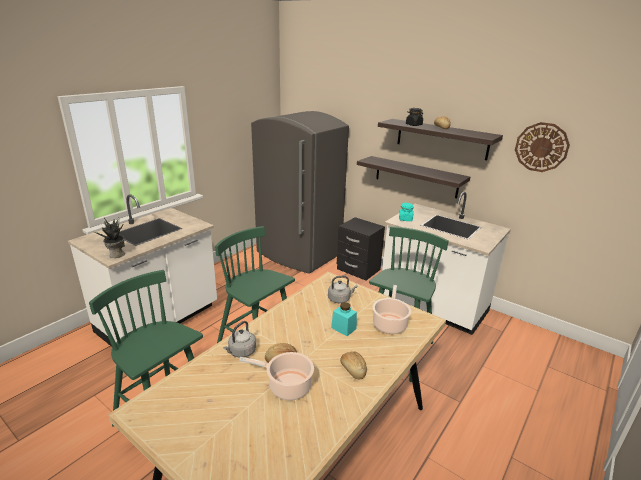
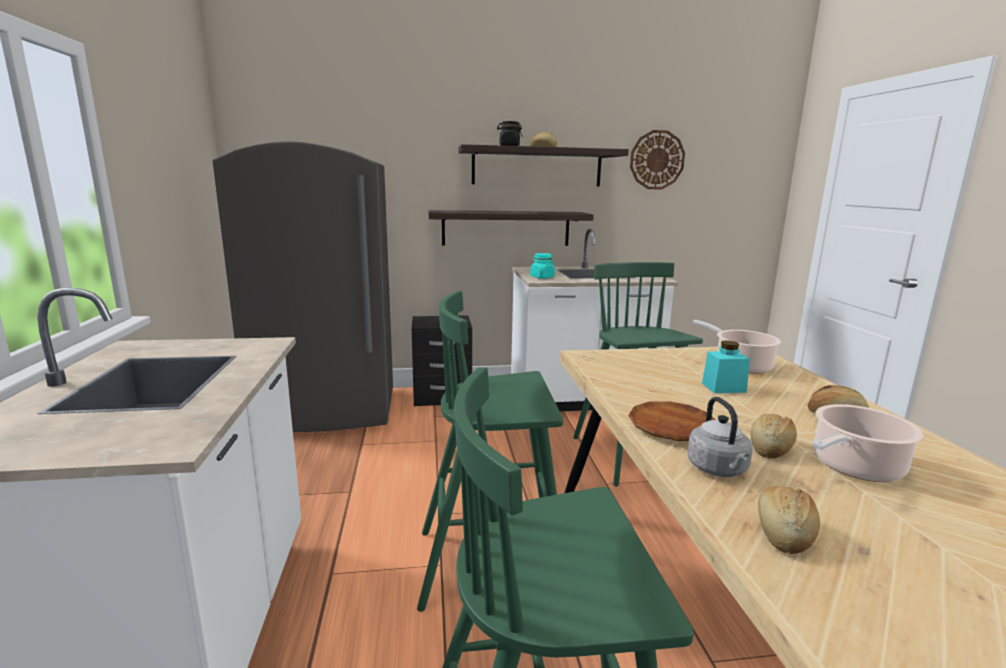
camera: 45 degrees left, 10 degrees down
potted plant [94,218,125,258] -> none
grey kettle [328,276,357,303] -> none
none -> brown plate [628,401,716,441]
none -> bread [758,486,820,554]

